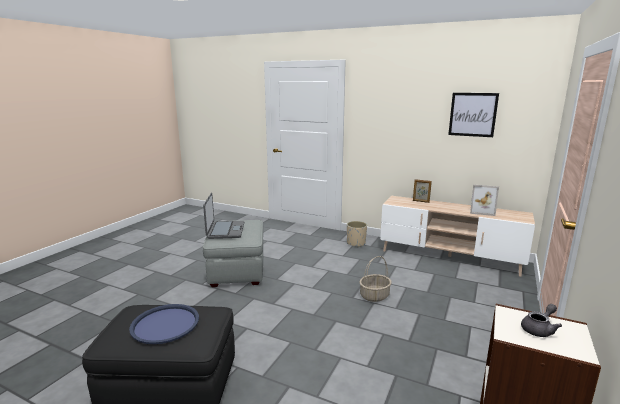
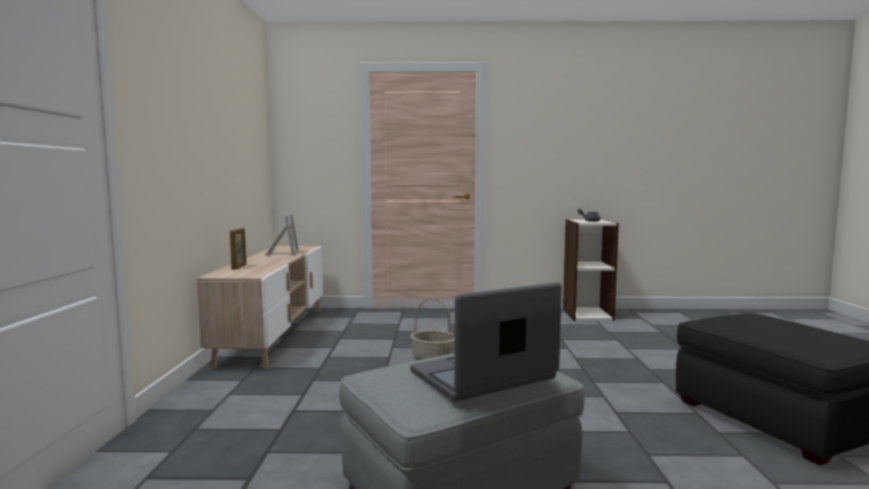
camera: 115 degrees left, 10 degrees down
blue tray [129,304,199,344] -> none
beige planter [347,221,367,247] -> none
picture [448,93,499,137] -> none

